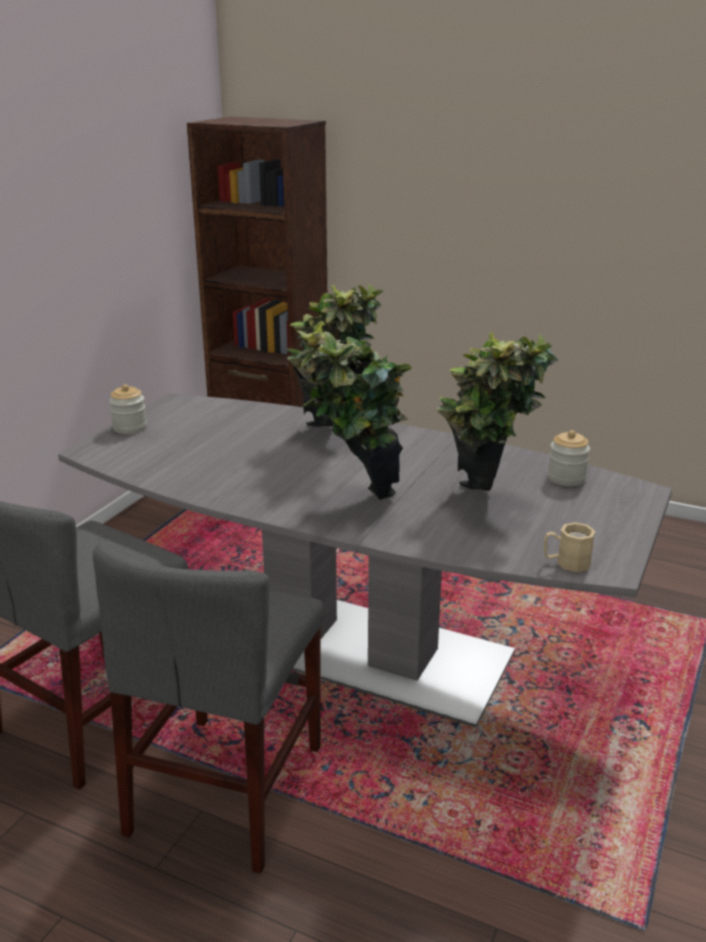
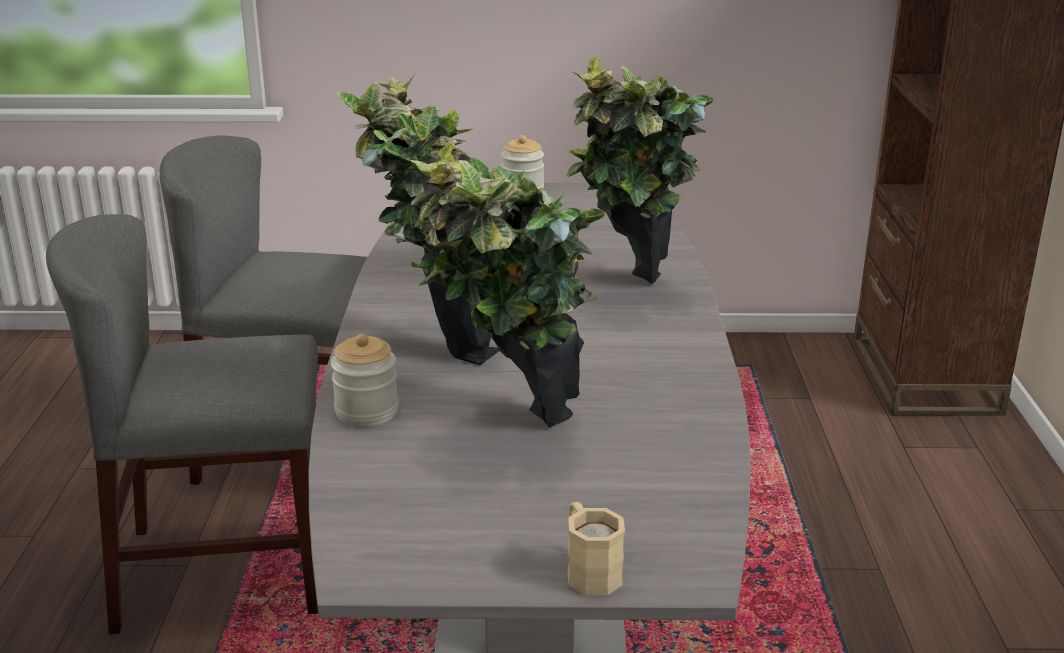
camera: 65 degrees right, 0 degrees up
beige mug [544,522,595,572] -> beige mug moved to [568,502,625,595]
jar [548,430,590,486] -> jar moved to [331,334,398,426]

